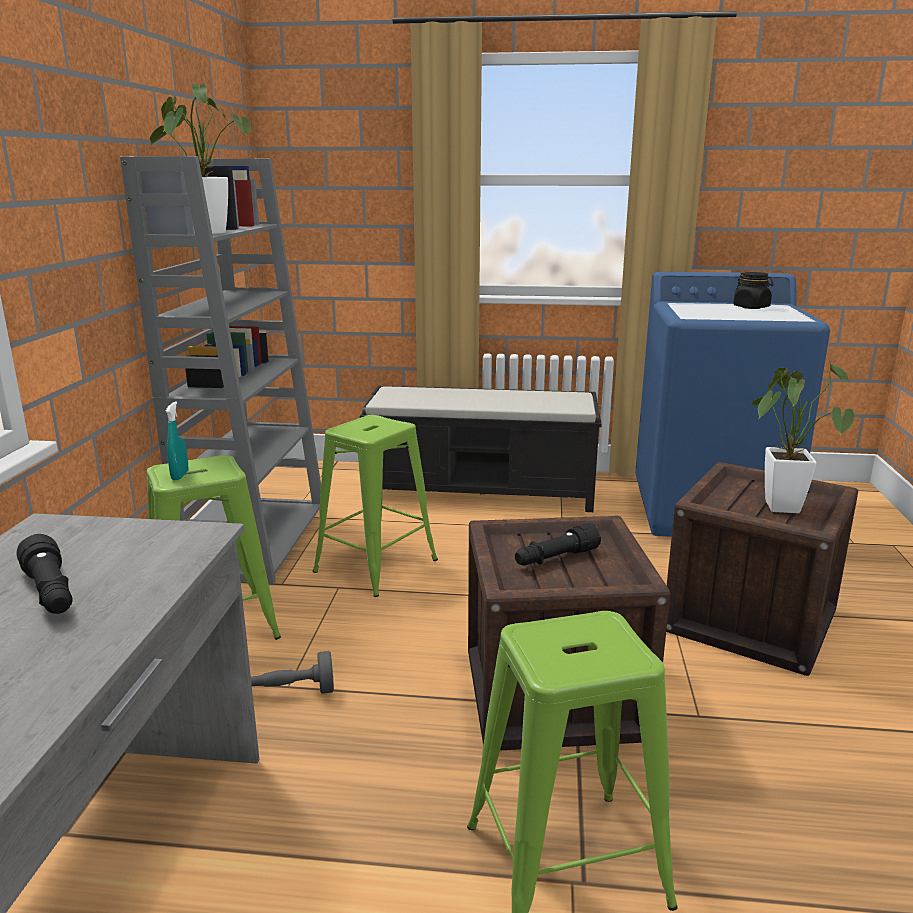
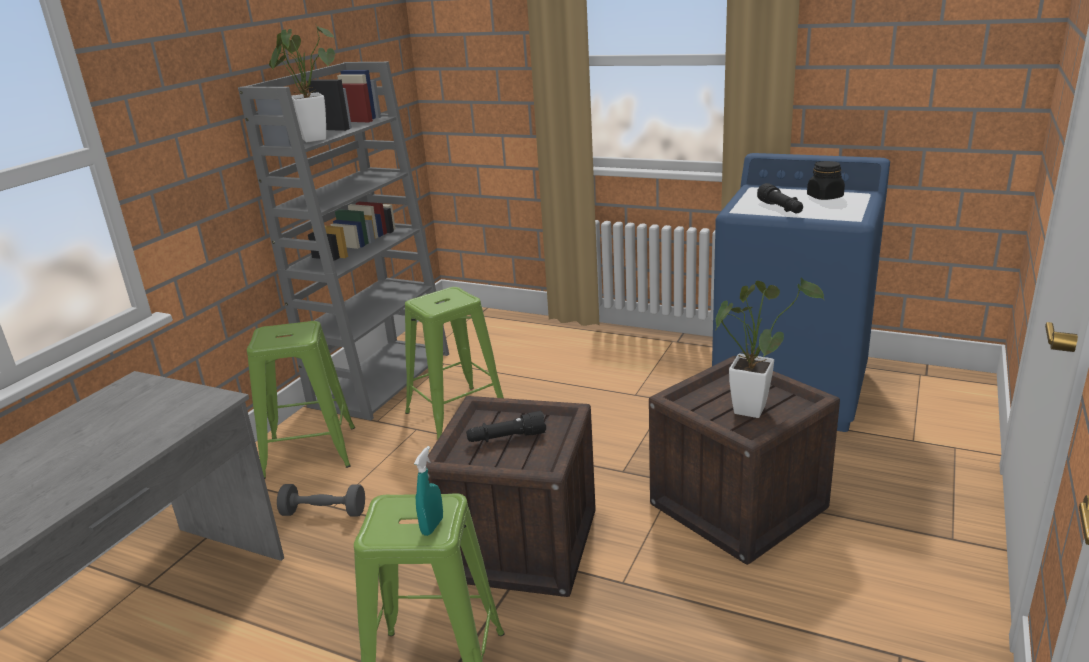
camera: 20 degrees right, 5 degrees up
black flashlight [17,534,72,614] -> black flashlight moved to [757,183,803,213]
turquoise spray bottle [165,402,188,480] -> turquoise spray bottle moved to [414,446,443,536]
black bench [360,385,602,512] -> none

